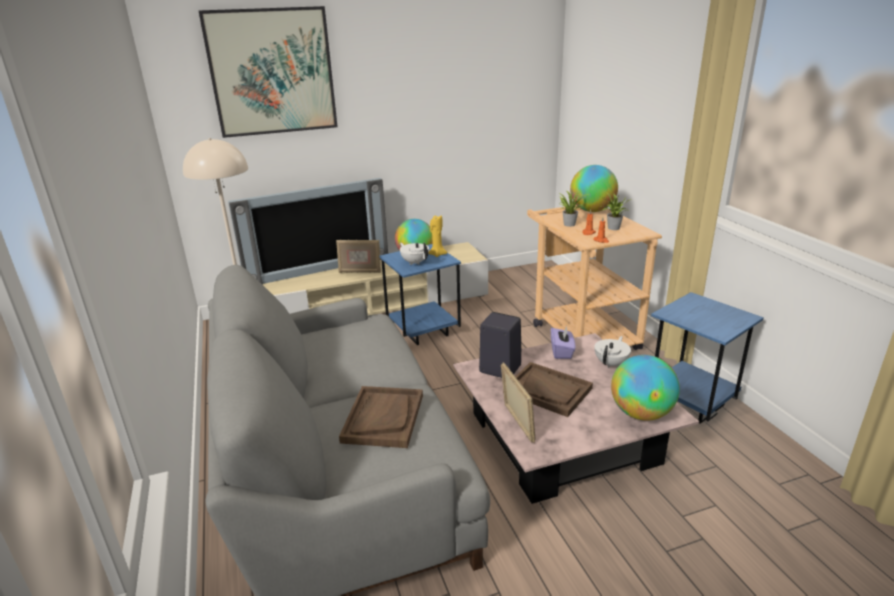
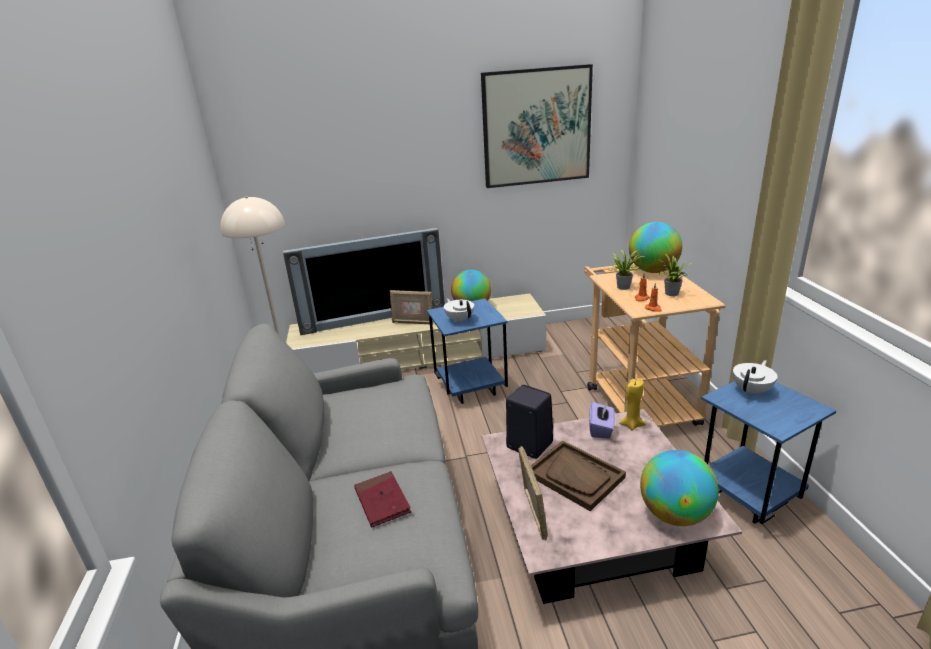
camera: 10 degrees right, 0 degrees up
picture [198,6,338,138] -> picture moved to [481,64,593,188]
brown tray [339,386,423,448] -> red book [354,471,411,527]
yellow candle [428,215,447,257] -> yellow candle moved to [619,379,646,430]
white teapot [594,336,631,368] -> white teapot moved to [733,360,777,395]

